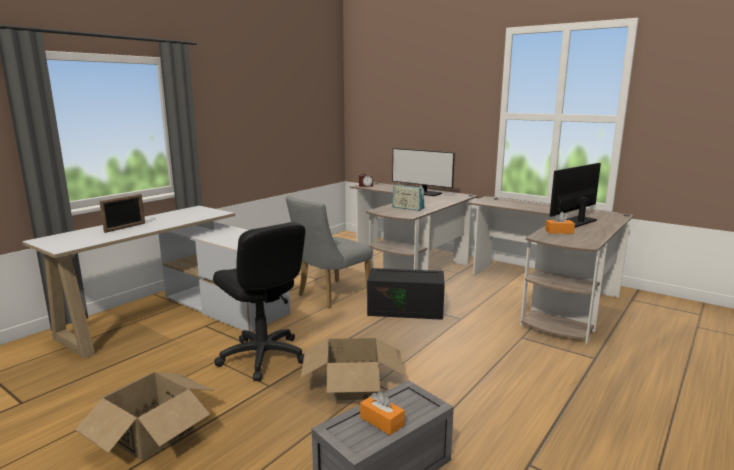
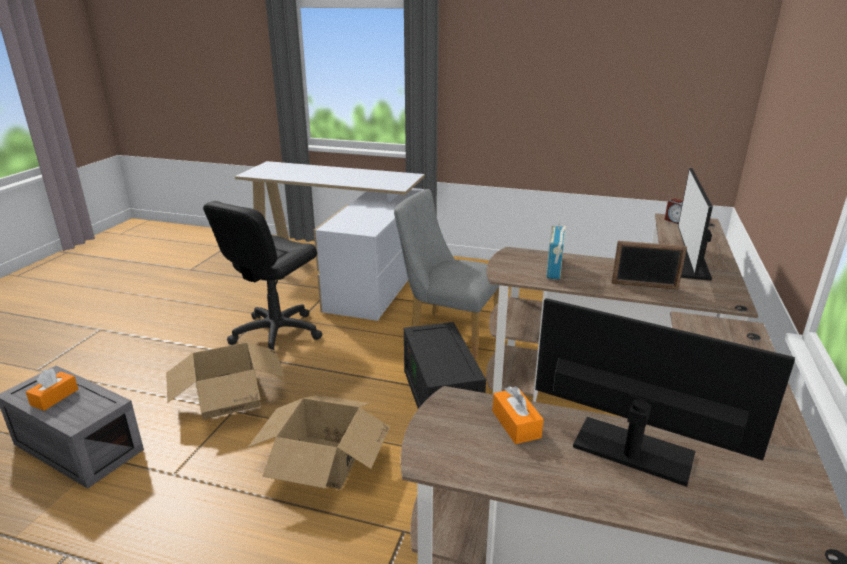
camera: 70 degrees right, 10 degrees up
cardboard box [75,372,213,461] -> cardboard box moved to [248,395,390,489]
picture frame [99,194,145,233] -> picture frame moved to [611,241,687,290]

